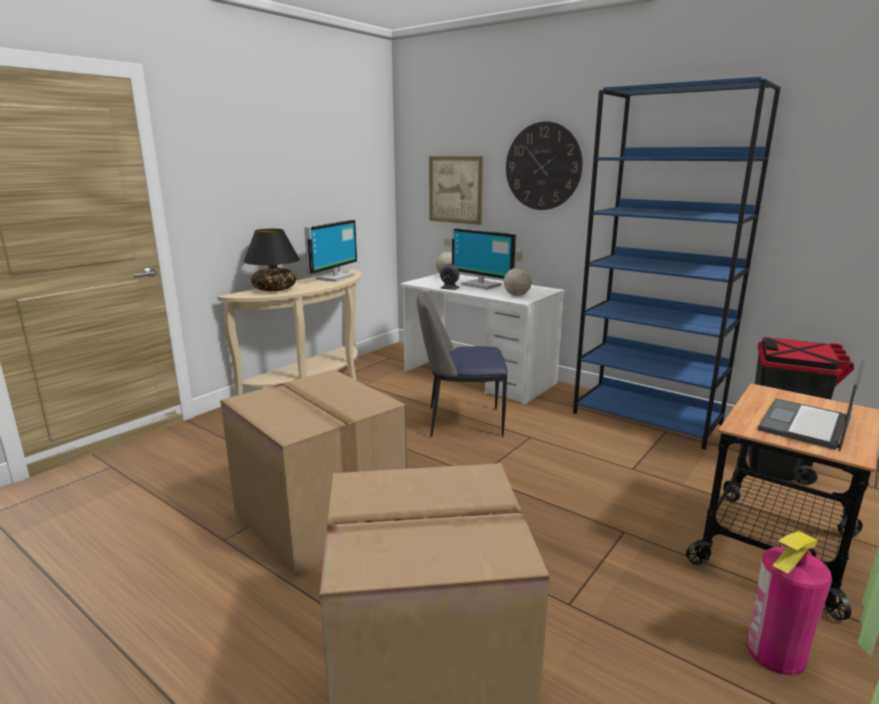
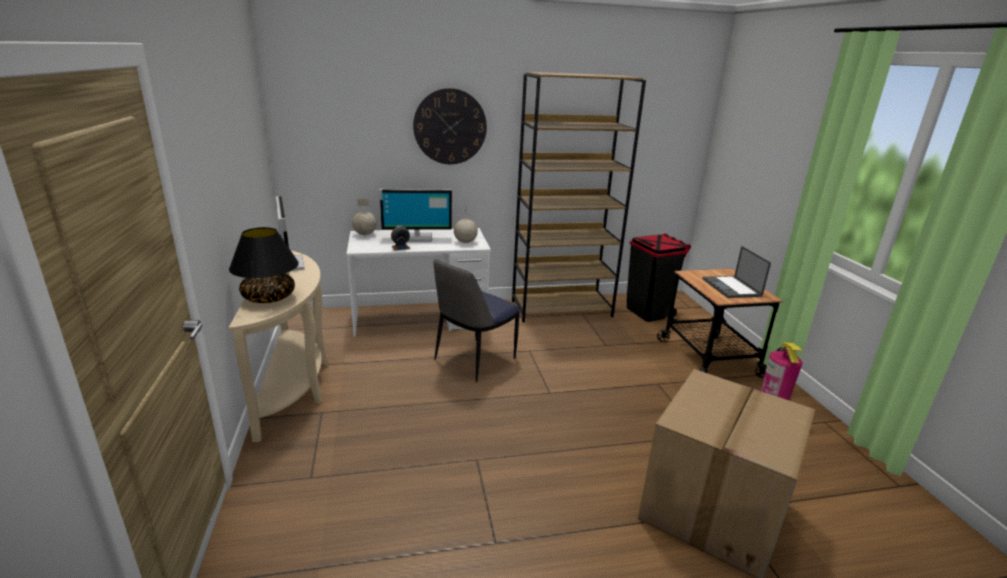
camera: 50 degrees left, 5 degrees up
cardboard box [220,370,407,576] -> none
picture [429,156,484,225] -> none
blue bookcase [573,77,781,450] -> brown bookcase [512,72,646,322]

